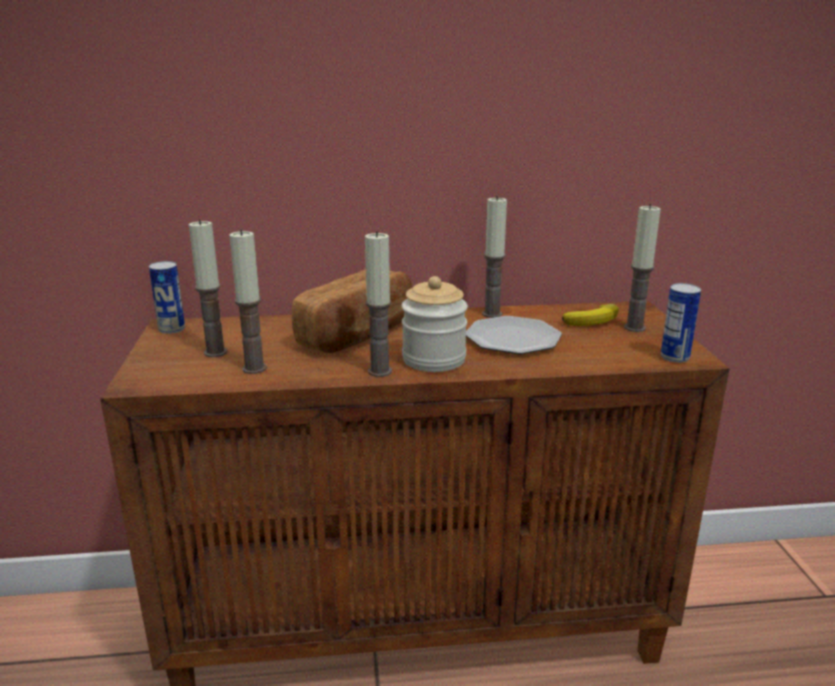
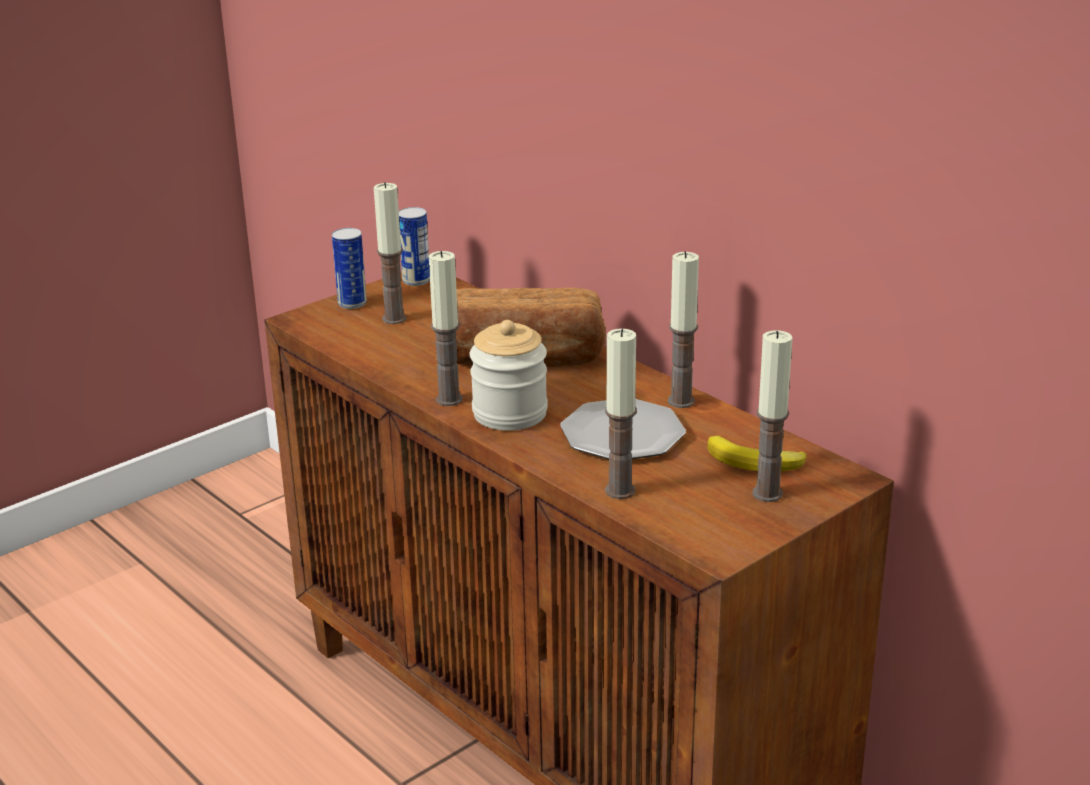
camera: 55 degrees right, 5 degrees up
candle [229,229,267,374] -> candle moved to [605,329,637,499]
can [661,283,701,363] -> can moved to [332,228,367,309]

